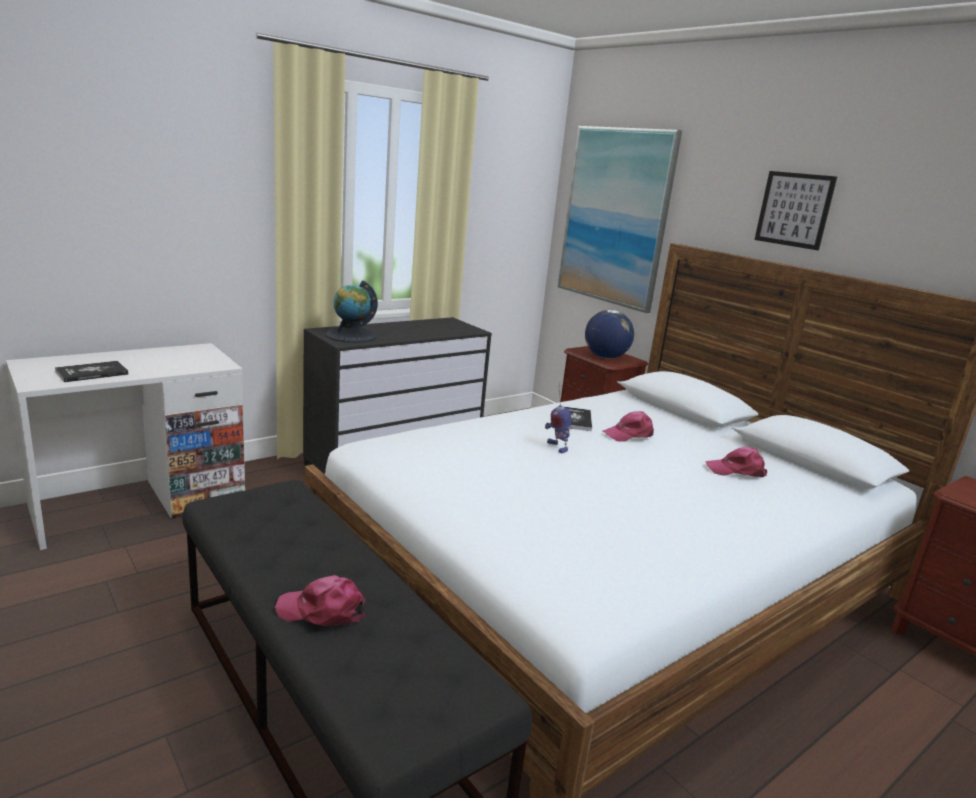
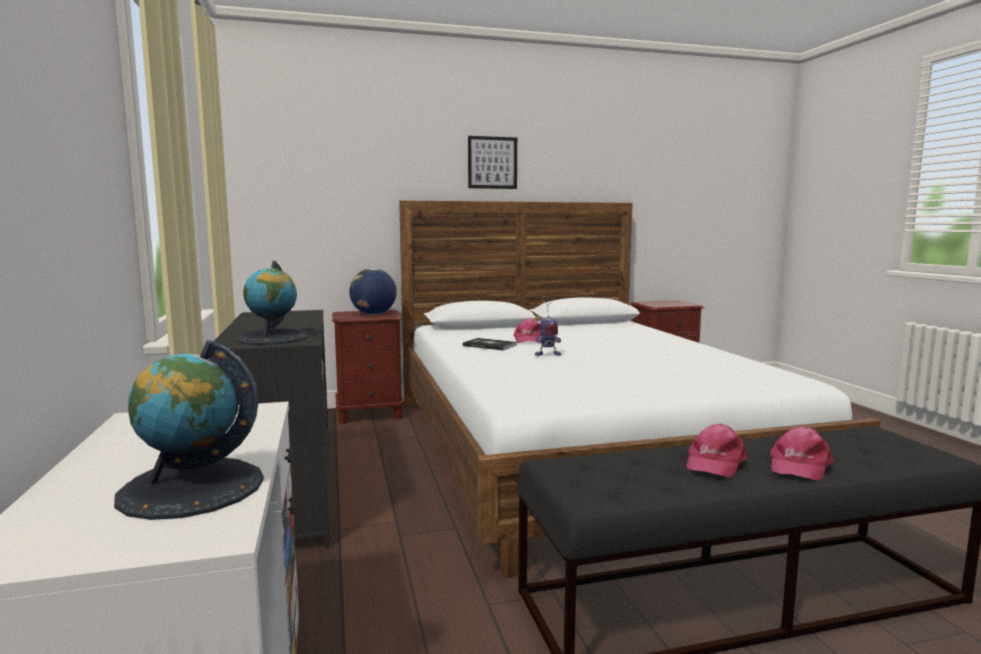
camera: 65 degrees left, 10 degrees down
book [55,361,128,382] -> globe [114,340,264,520]
picture [558,126,682,313] -> none
pink cap [706,447,767,477] -> pink cap moved to [687,423,748,478]

